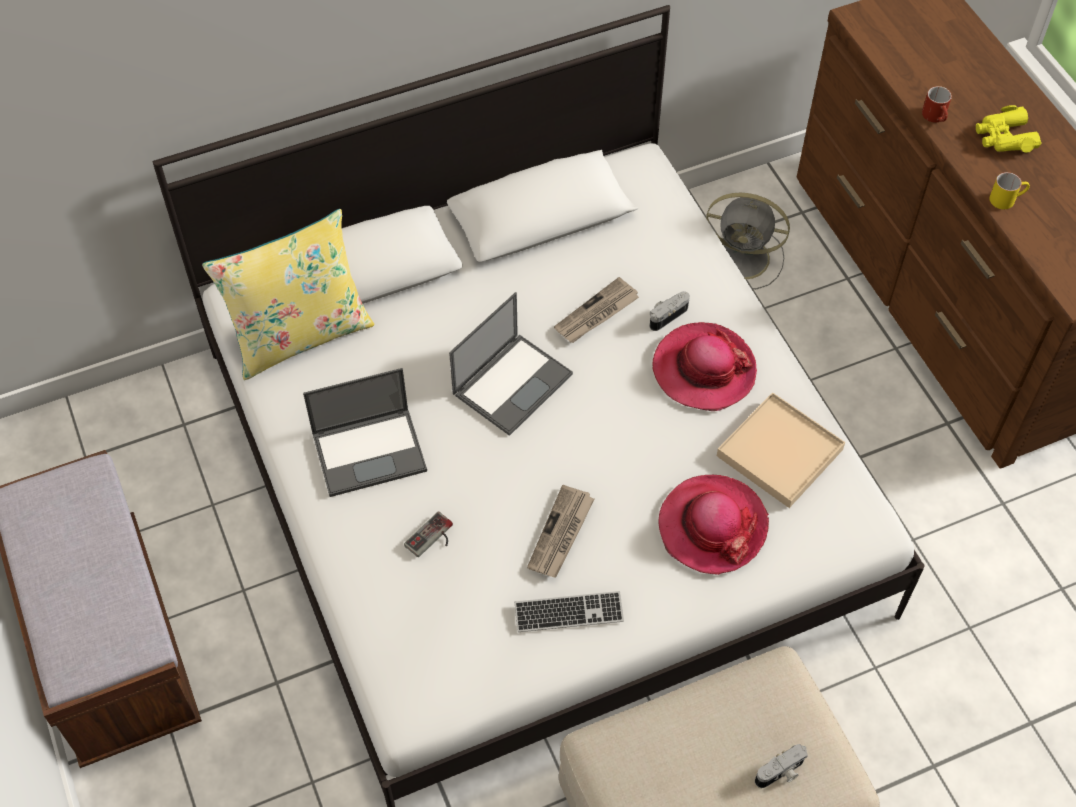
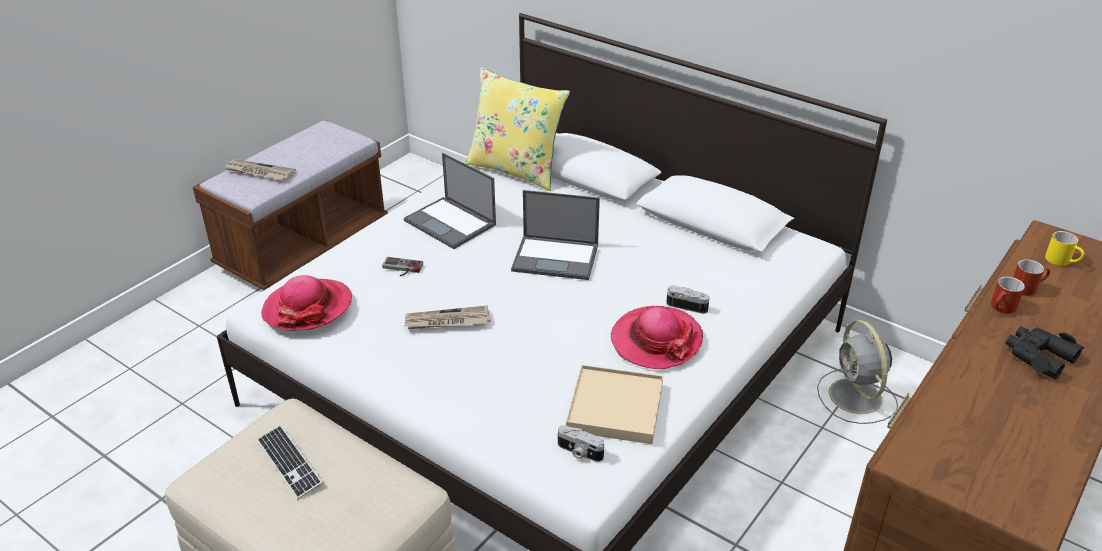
camera: 60 degrees right, 20 degrees down
keyboard [515,591,624,632] -> keyboard moved to [257,425,323,500]
newspaper [554,277,639,343] -> newspaper moved to [225,159,296,180]
hat [659,475,769,575] -> hat moved to [261,275,352,331]
camera [755,744,808,788] -> camera moved to [558,425,604,462]
yellow binoculars [976,105,1042,153] -> black binoculars [1005,326,1084,380]
yellow mug [989,172,1030,209] -> yellow mug moved to [1045,231,1084,266]
none -> red mug [1013,259,1050,296]

